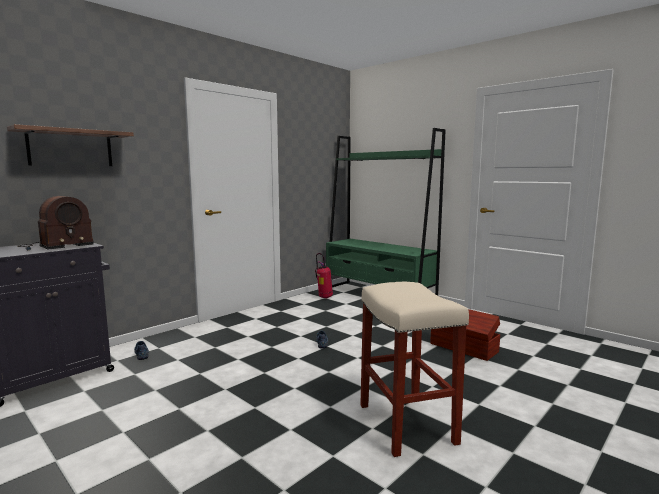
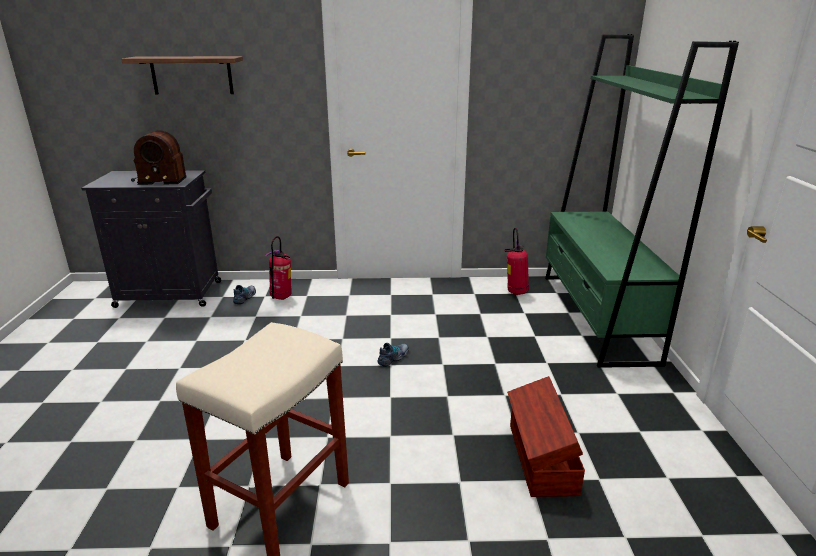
camera: 45 degrees right, 15 degrees up
none -> fire extinguisher [265,236,291,300]

